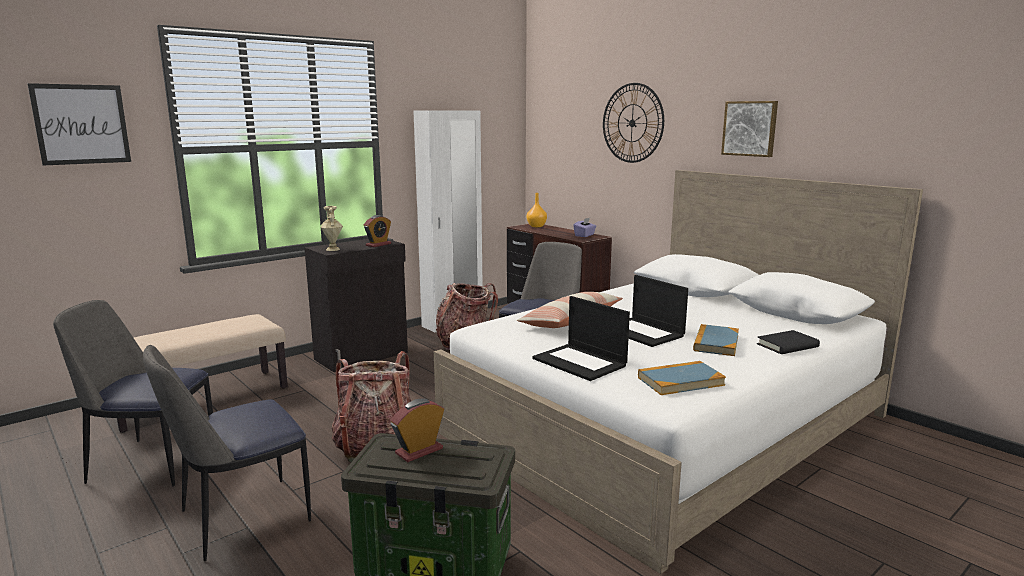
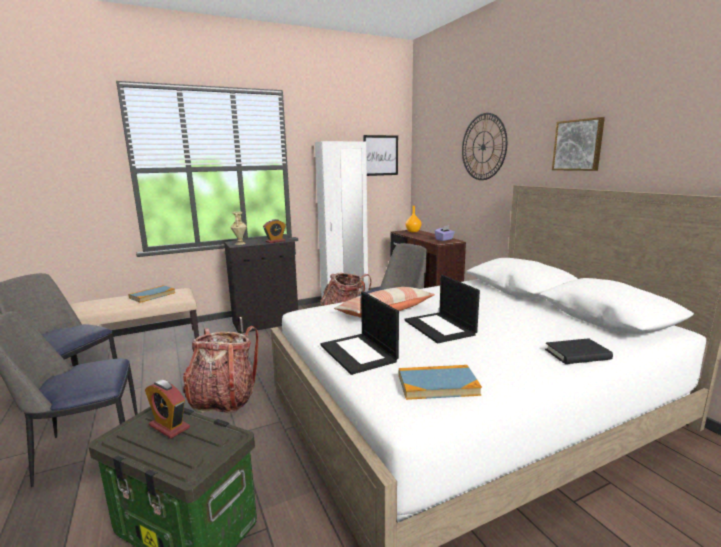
camera: 15 degrees right, 0 degrees up
picture [27,83,131,166] -> picture moved to [363,135,398,176]
alarm clock [390,399,444,462] -> alarm clock turned 120 degrees counterclockwise [145,380,190,438]
book [693,324,739,356] -> book moved to [128,285,176,303]

